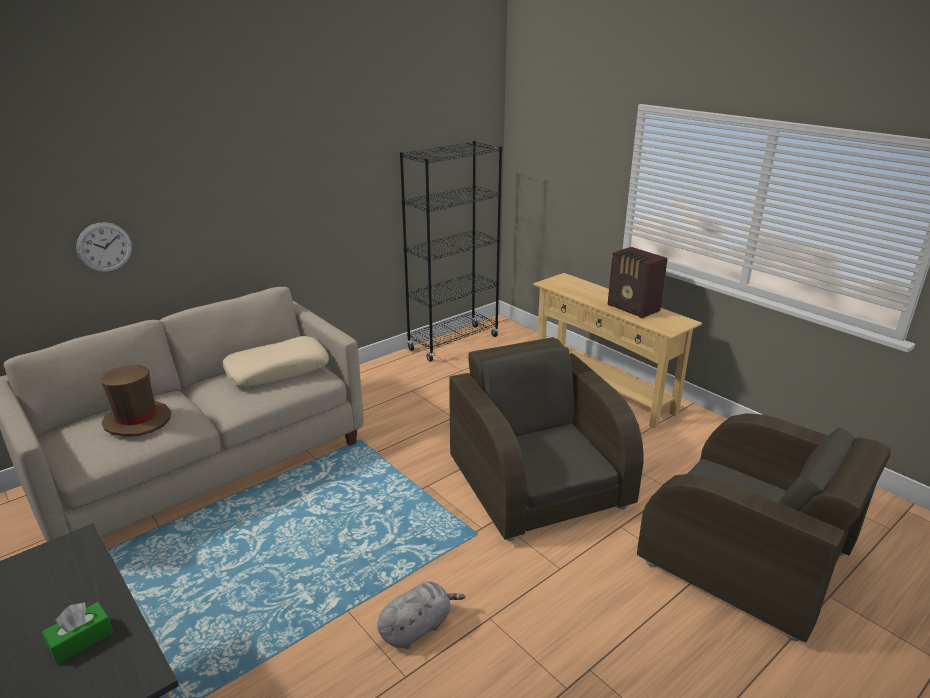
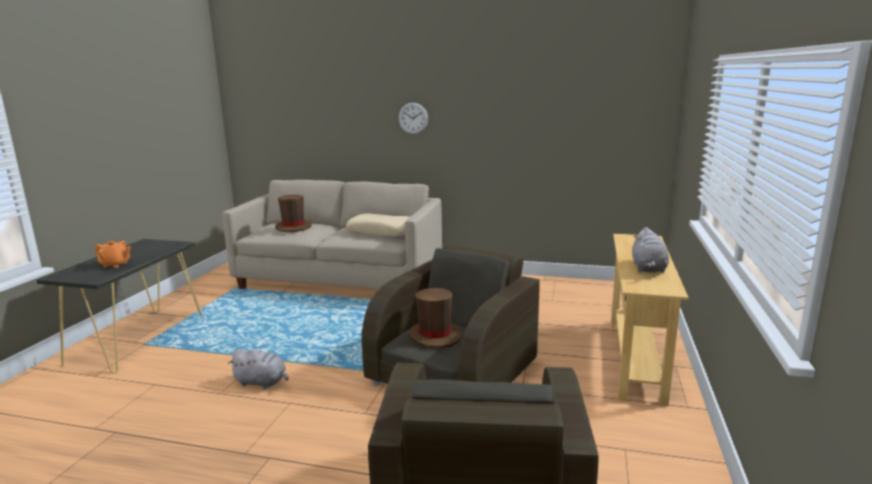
camera: 55 degrees right, 10 degrees down
green tissue box [42,602,114,664] -> orange teapot [95,241,131,268]
wall clock [76,222,132,272] -> wall clock moved to [399,103,428,134]
black bookcase [400,141,502,362] -> none
radio [608,247,668,318] -> grey plush toy [632,227,669,273]
none -> brown hat [409,288,462,348]

